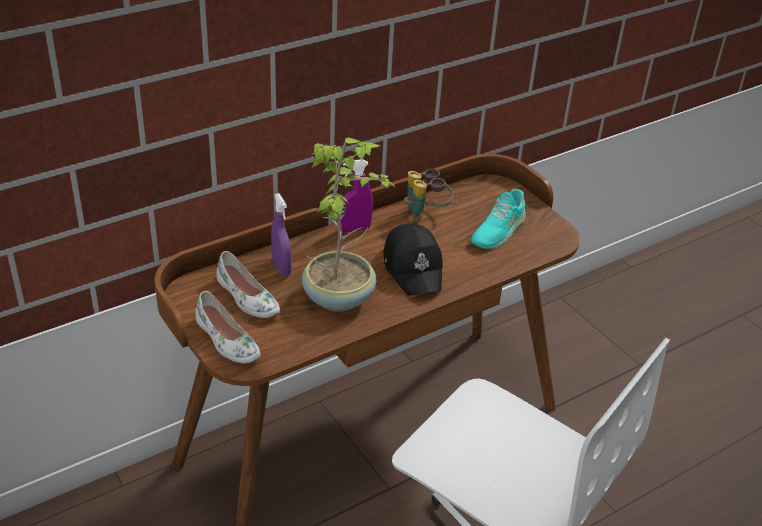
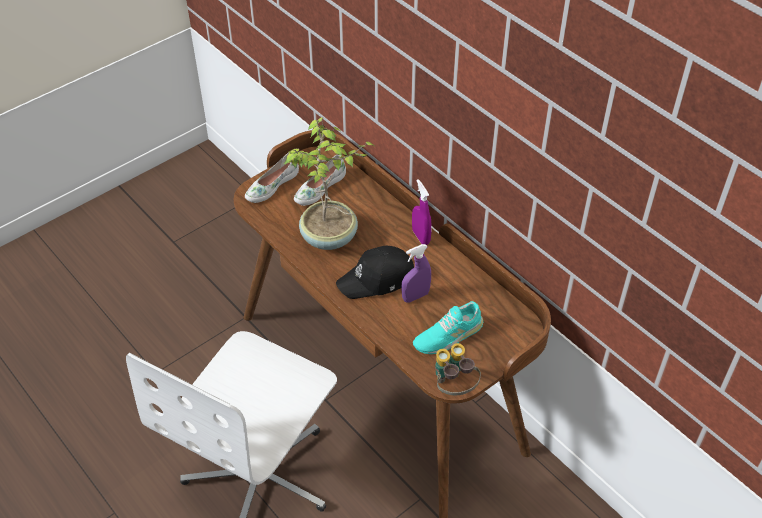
camera: 85 degrees right, 10 degrees up
purple spray bottle [271,193,292,276] -> purple spray bottle moved to [401,244,431,302]
binoculars [404,169,453,222] -> binoculars moved to [435,343,481,395]
turquoise shoe [471,189,526,249] -> turquoise shoe turned 60 degrees counterclockwise [413,301,483,354]

